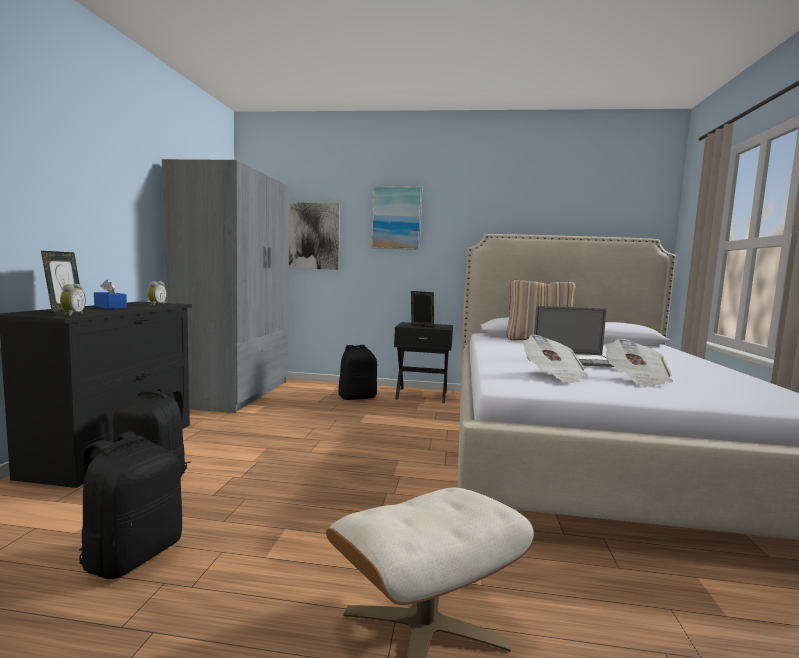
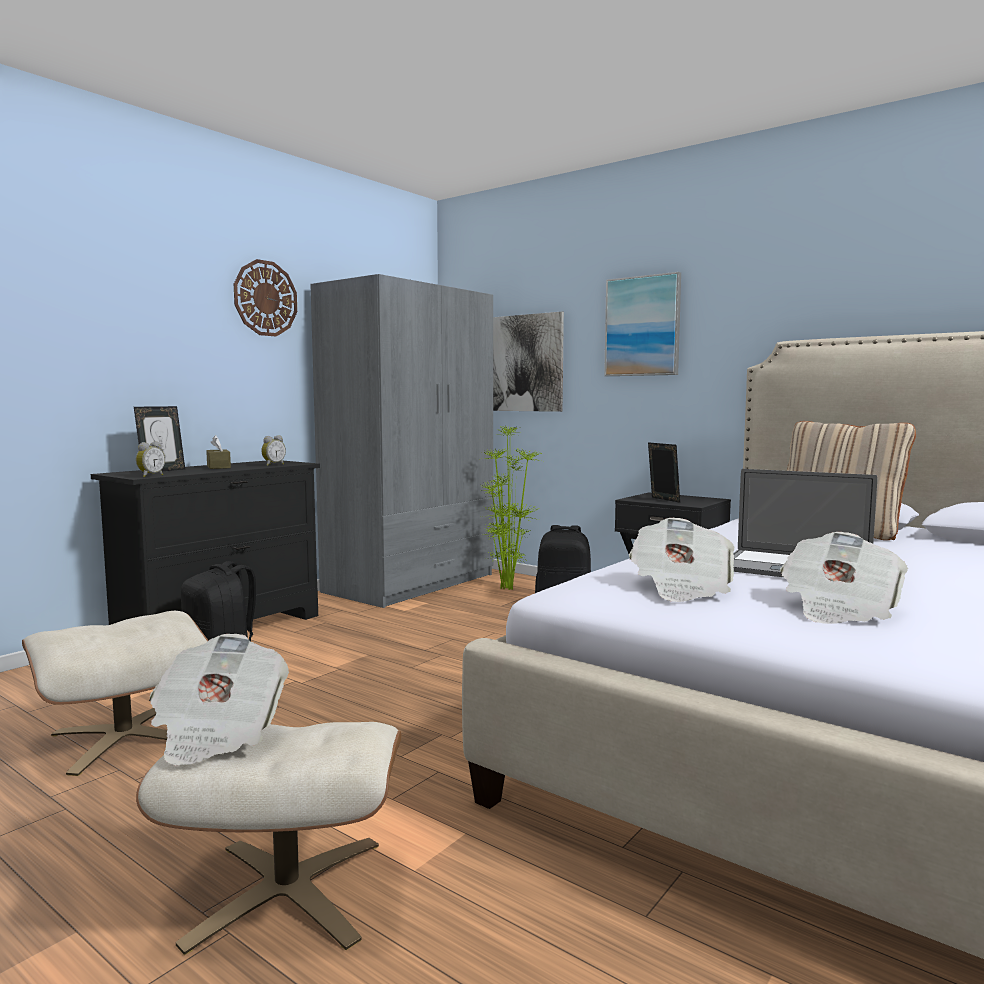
camera: 30 degrees right, 0 degrees up
black backpack [79,432,182,579] -> beige ottoman [22,611,208,776]
blue tissue box [94,280,127,309] -> brown tissue box [206,435,231,469]
none -> newspaper [149,634,289,766]
none -> wall clock [234,259,297,336]
none -> potted plant [481,426,542,590]

